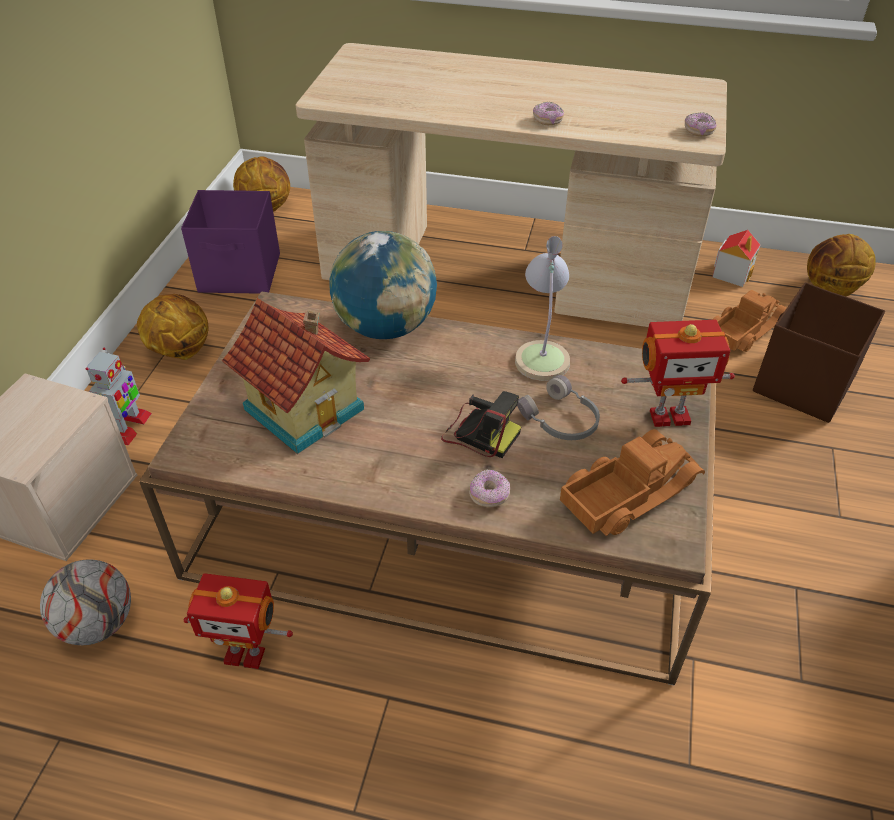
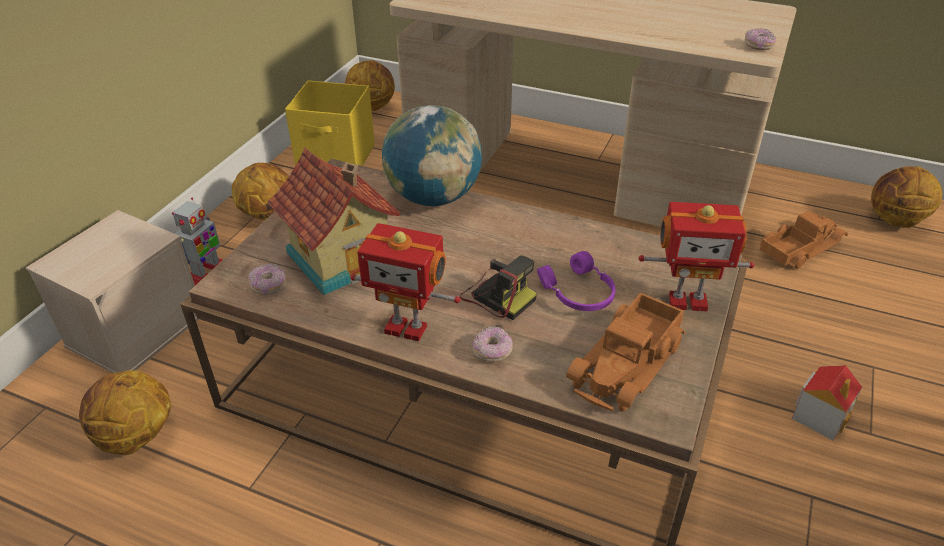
camera: 10 degrees right, 5 degrees down
football [40,559,131,645] -> basketball [79,370,171,455]
purple storage box [181,190,280,294] -> yellow storage box [285,80,375,166]
toy robot [184,573,293,669] -> toy robot moved to [350,223,461,342]
table lamp [515,236,570,381] -> none
grey headphones [517,375,600,440] -> purple headphones [537,251,616,311]
donut [533,102,564,125] -> donut moved to [248,264,287,295]
toy truck [560,429,705,536] -> toy truck turned 150 degrees clockwise [566,292,686,411]
toy house [712,230,760,287] -> toy house moved to [792,365,863,440]
brown storage box [753,282,885,423] -> none

